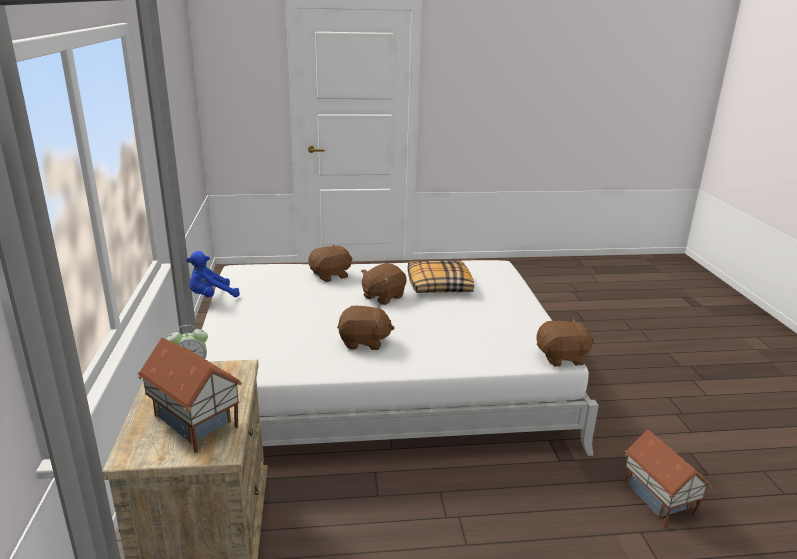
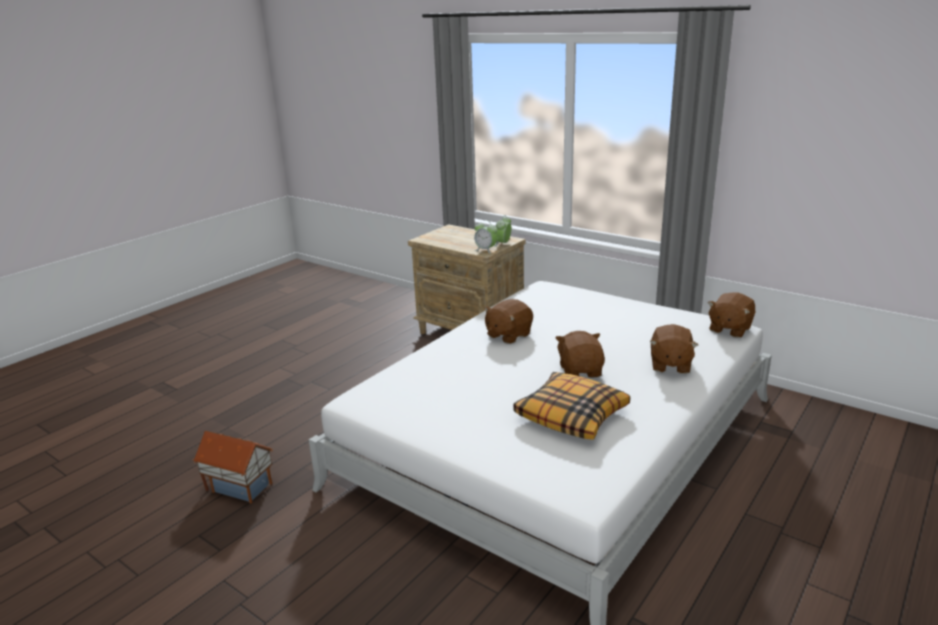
camera: 135 degrees right, 0 degrees up
toy house [138,338,242,453] -> none
blue plush toy [186,251,240,297] -> none
brown plush toy [536,319,594,366] -> brown plush toy moved to [708,292,756,338]
none -> alarm clock [474,220,497,254]

